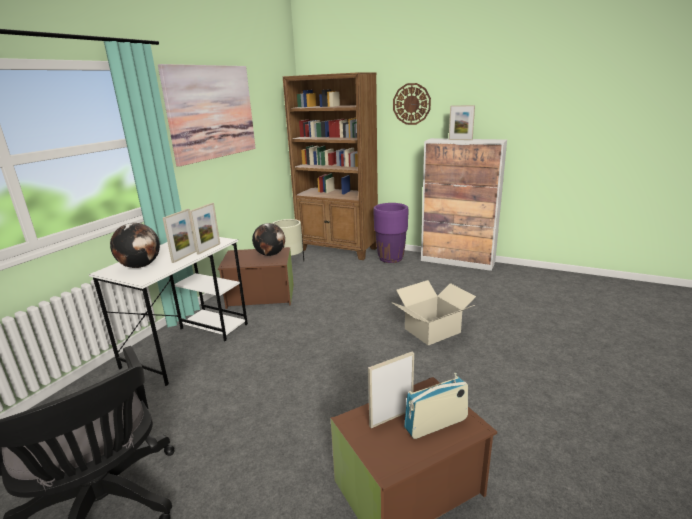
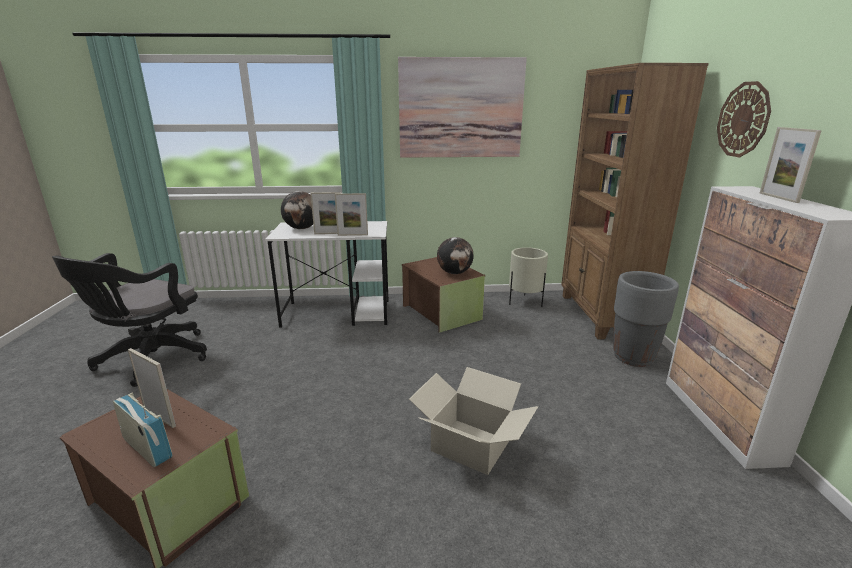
camera: 60 degrees right, 0 degrees up
purple planter [373,203,408,263] -> grey planter [613,271,679,367]

